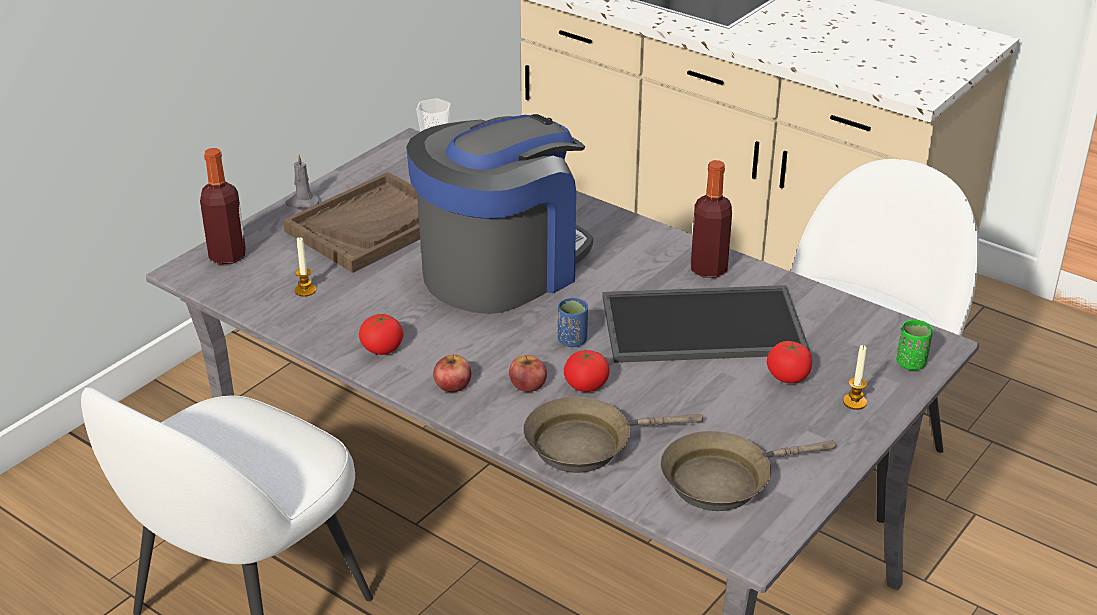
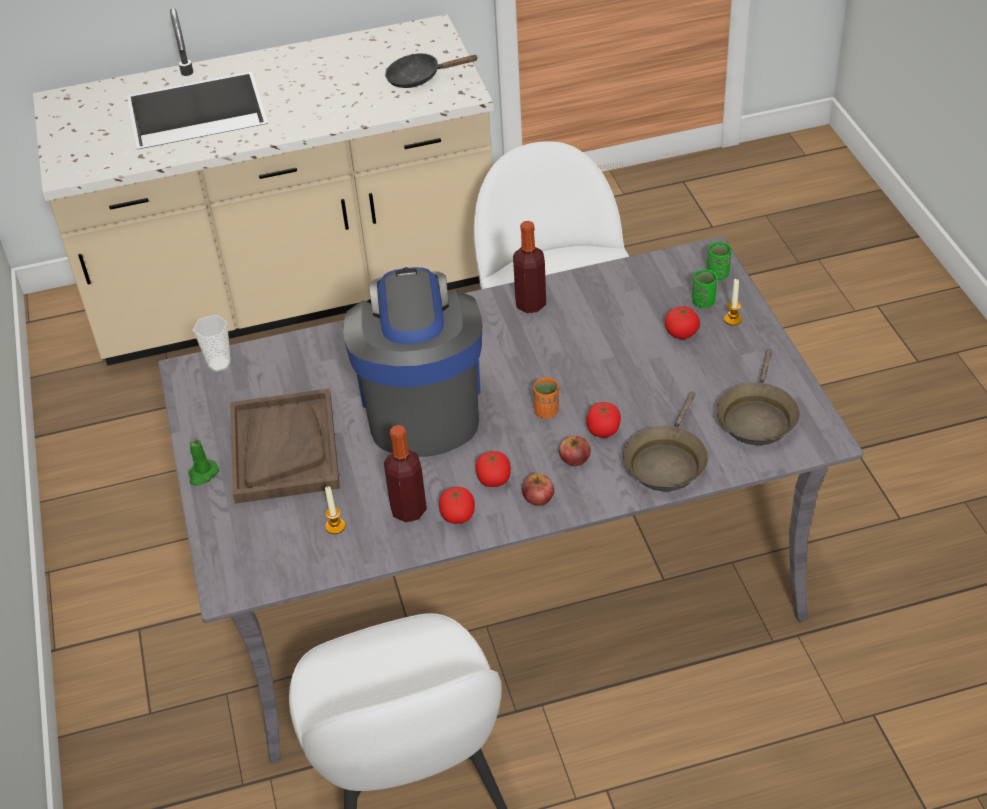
camera: 50 degrees left, 10 degrees up
bottle [200,148,246,264] -> bottle moved to [384,425,427,522]
grey candle [285,153,320,208] -> green candle [188,435,219,486]
blue cup [558,298,588,347] -> orange cup [533,378,559,419]
tray [602,285,810,363] -> none
none -> black frying pan [385,53,479,88]
none -> tomato [476,451,511,487]
none -> green cup [692,269,717,308]

